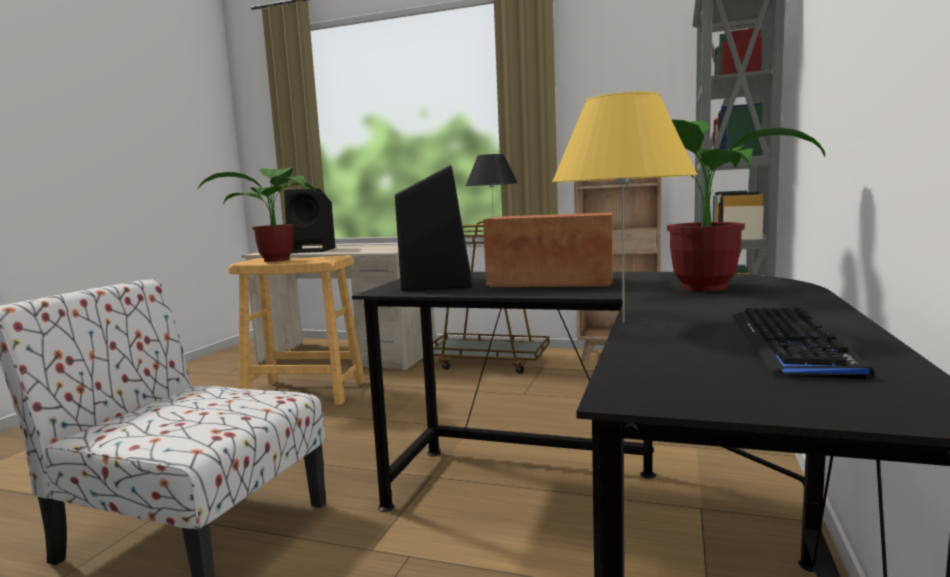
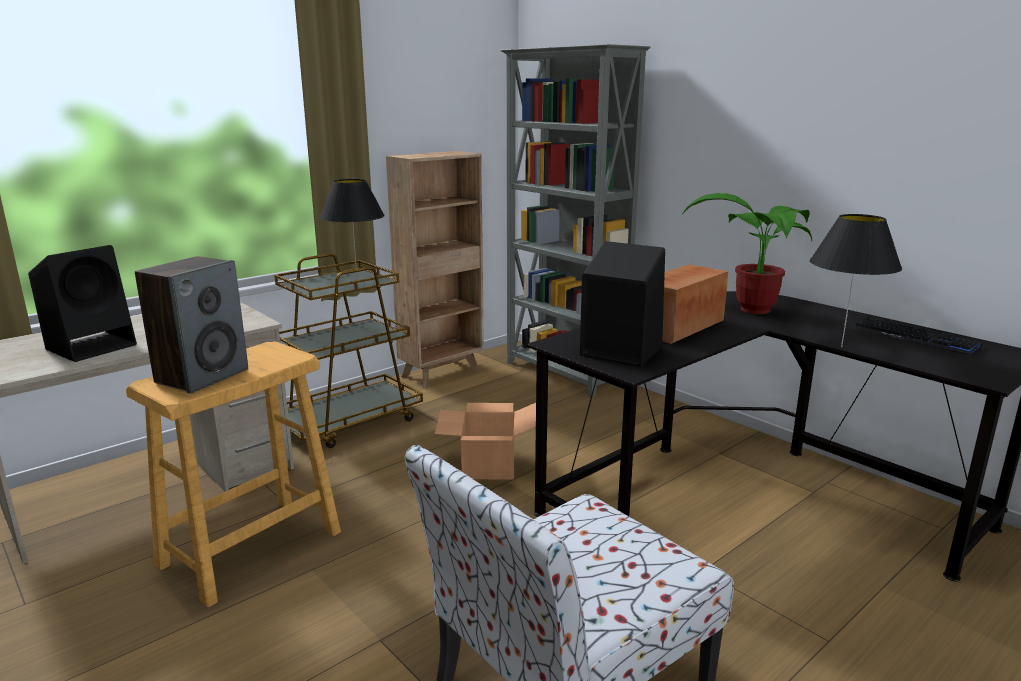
camera: 60 degrees left, 10 degrees up
potted plant [197,167,317,262] -> speaker [135,256,248,394]
yellow table lamp [552,92,698,323] -> black table lamp [810,214,902,348]
none -> cardboard box [435,403,536,480]

